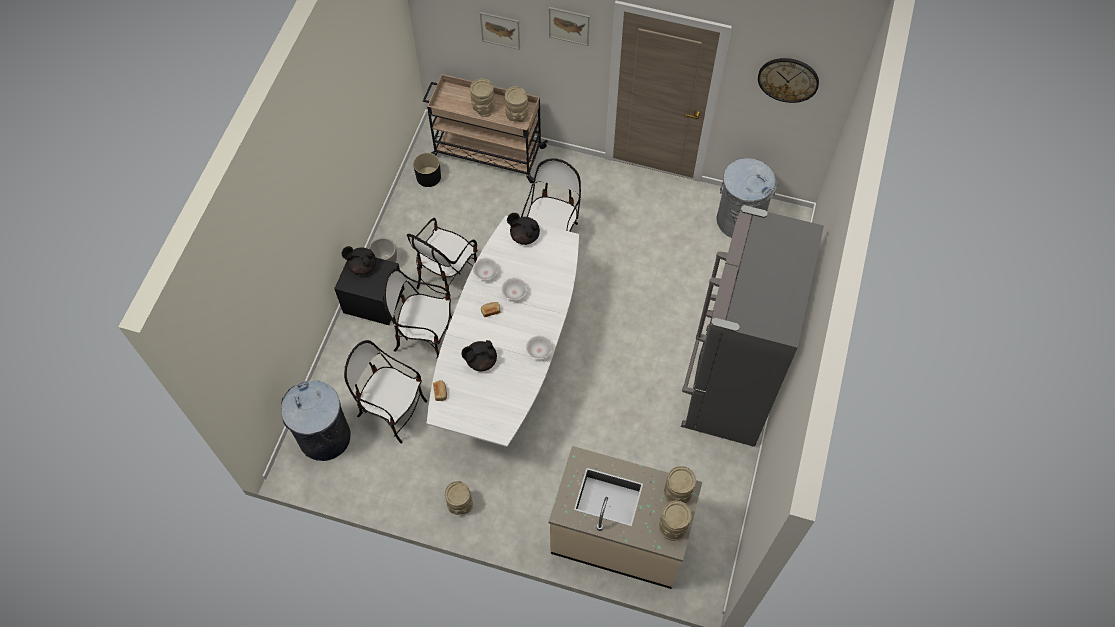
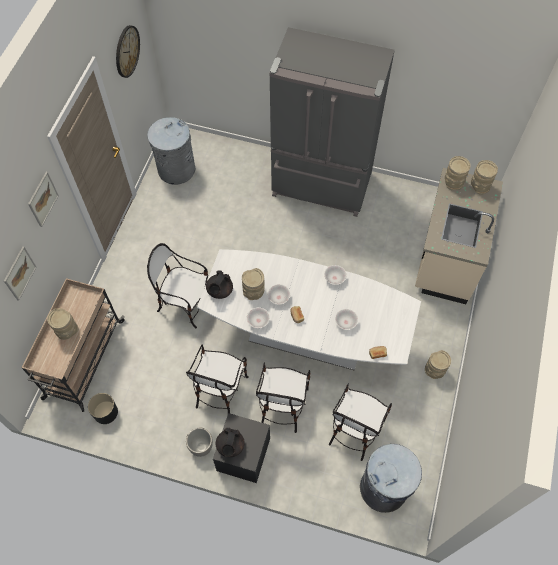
camera: 90 degrees left, 0 degrees up
chair [407,218,478,294] -> chair turned 75 degrees clockwise [186,345,249,413]
black teapot [461,340,497,371] -> white bowl [335,309,358,330]
beige vase [505,86,529,122] -> beige vase moved to [242,268,265,300]

